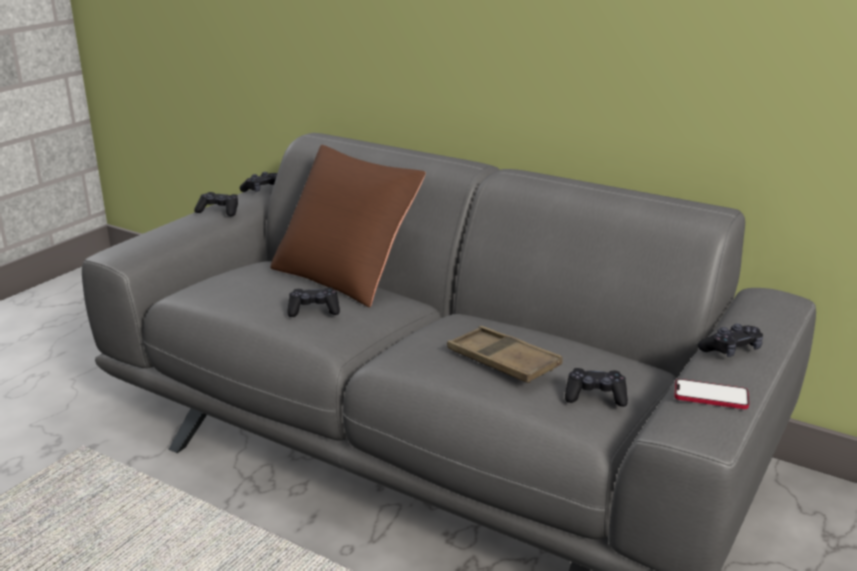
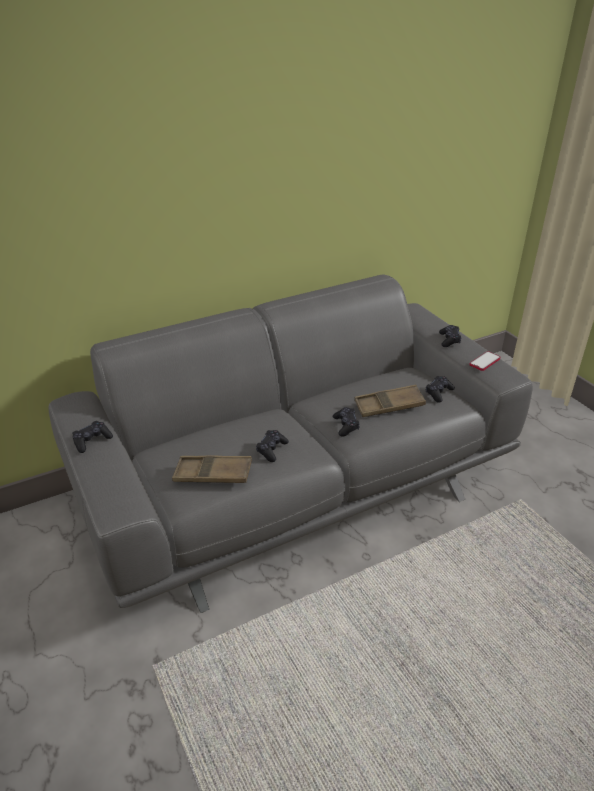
camera: 60 degrees left, 10 degrees up
black game controller [240,172,277,192] -> black game controller moved to [333,407,360,437]
brown pillow [270,145,426,307] -> none
none -> brown tray [172,455,252,483]

